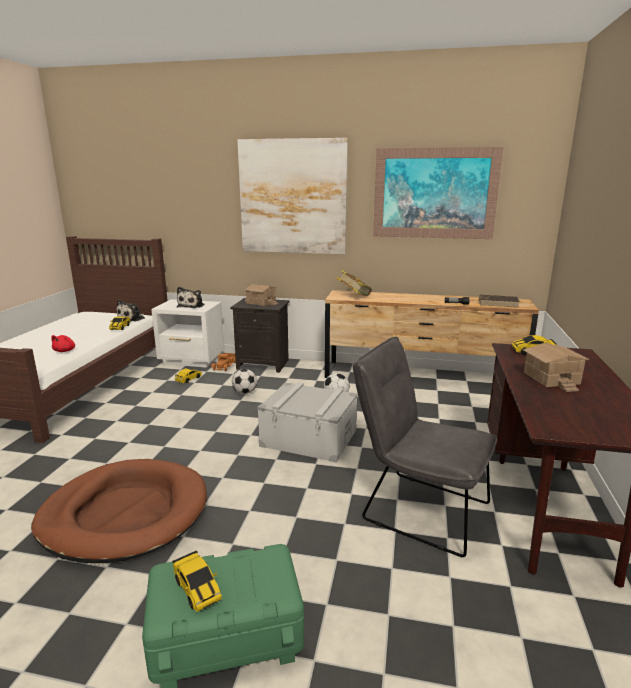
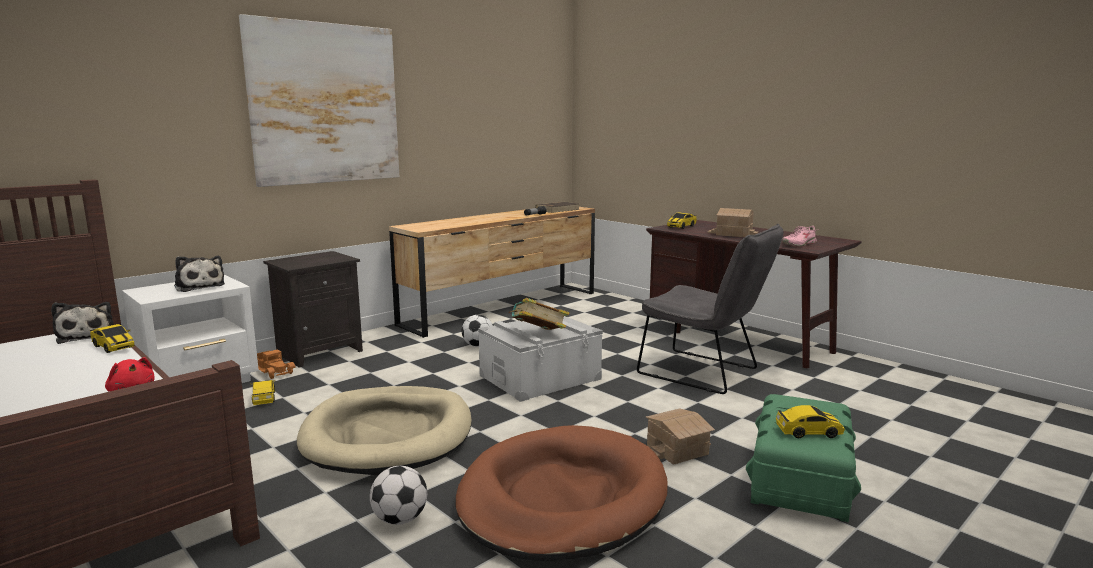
camera: 55 degrees left, 5 degrees down
football [232,369,257,394] -> football moved to [370,466,427,525]
toy house [244,284,278,306] -> toy house moved to [646,408,715,465]
book [336,269,372,296] -> book moved to [509,298,569,330]
grey chair [353,337,497,557] -> grey chair turned 120 degrees counterclockwise [637,224,783,394]
picture [373,147,503,239] -> none
none -> beige dog bed [297,386,472,475]
none -> pink shoe [782,226,819,246]

